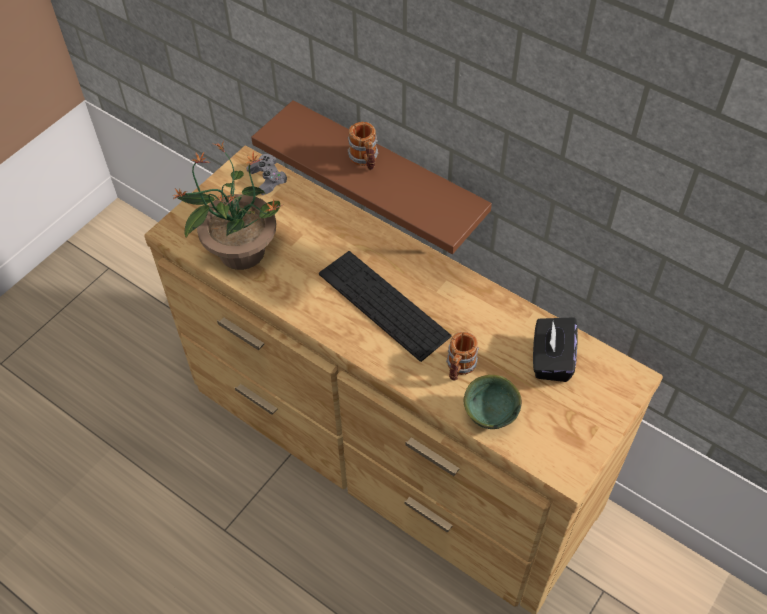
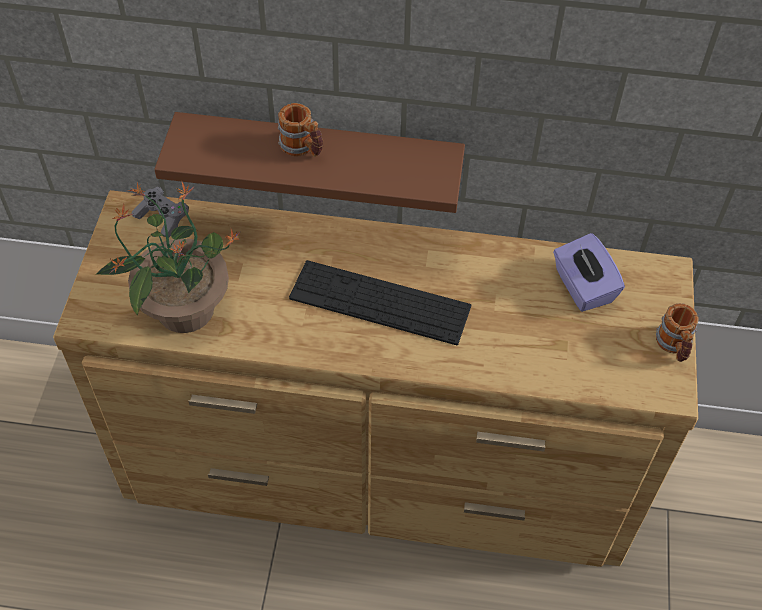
camera: 30 degrees left, 0 degrees up
mug [446,332,479,381] -> mug moved to [656,303,699,362]
green bowl [464,375,522,429] -> none
black tissue box [533,317,578,382] -> purple tissue box [553,233,625,312]

